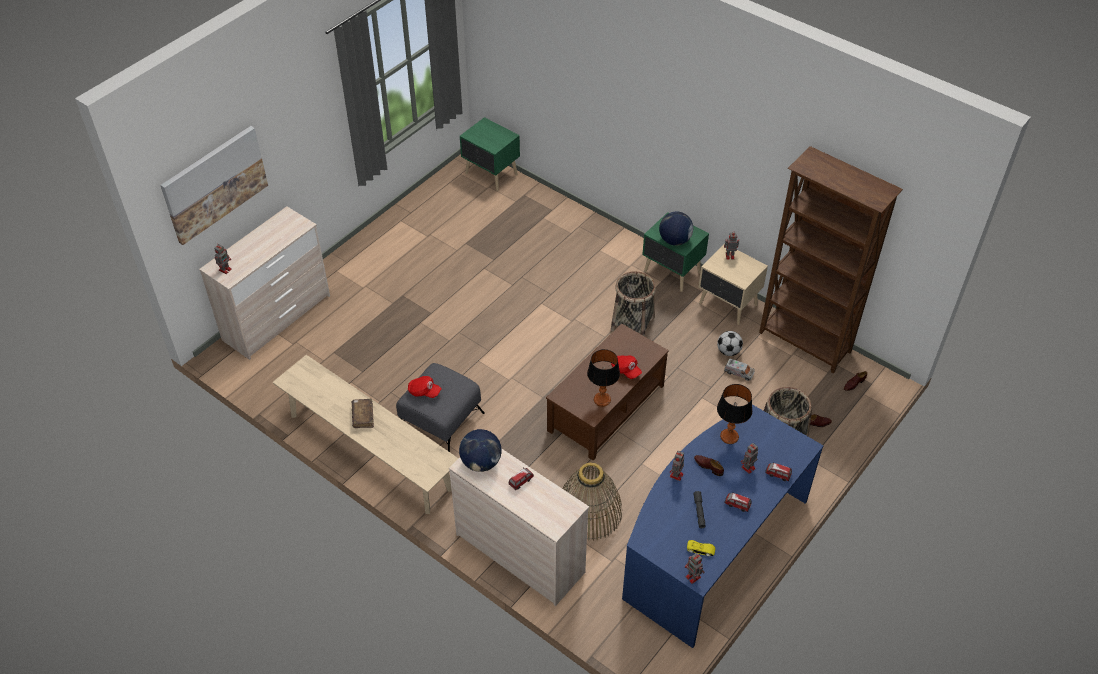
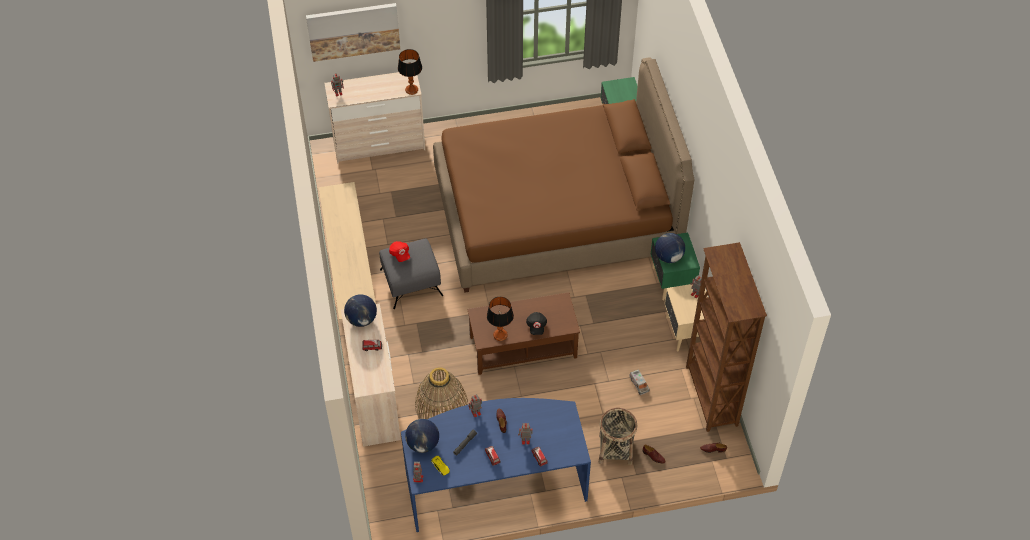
camera: 40 degrees right, 5 degrees up
brown book [352,399,374,428] -> none
basket [611,271,656,337] -> none
red cap [611,356,642,379] -> black cap [526,312,547,335]
football [717,331,743,356] -> none
table lamp [717,384,752,444] -> table lamp moved to [398,49,422,95]
none -> globe [405,419,439,453]
none -> brown bed [433,58,694,293]

